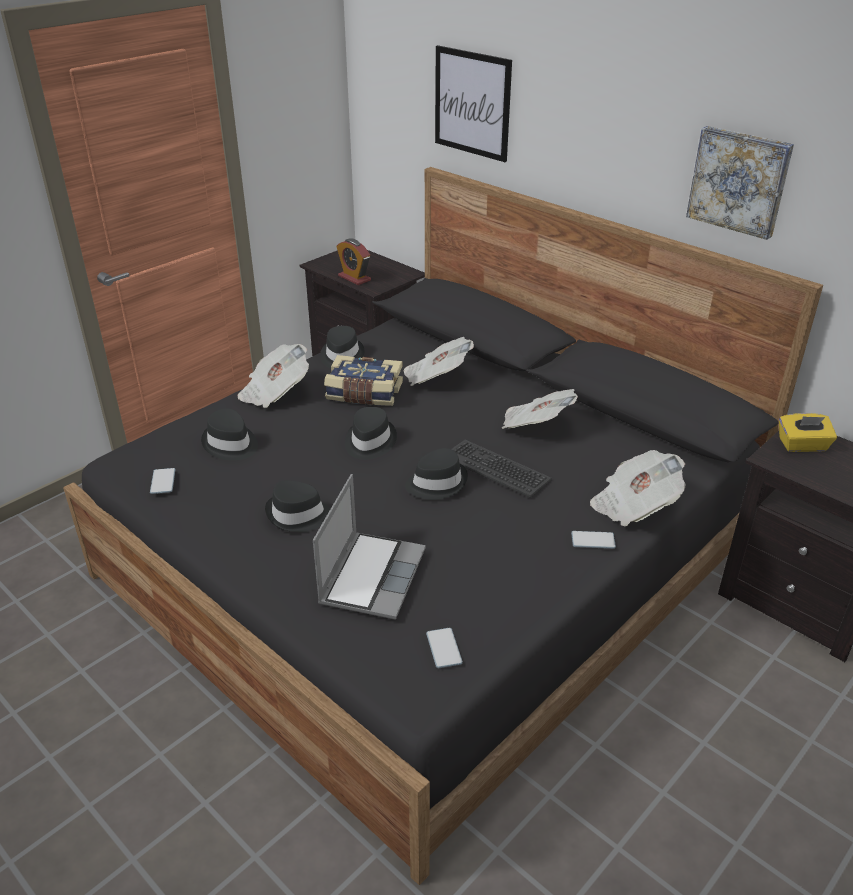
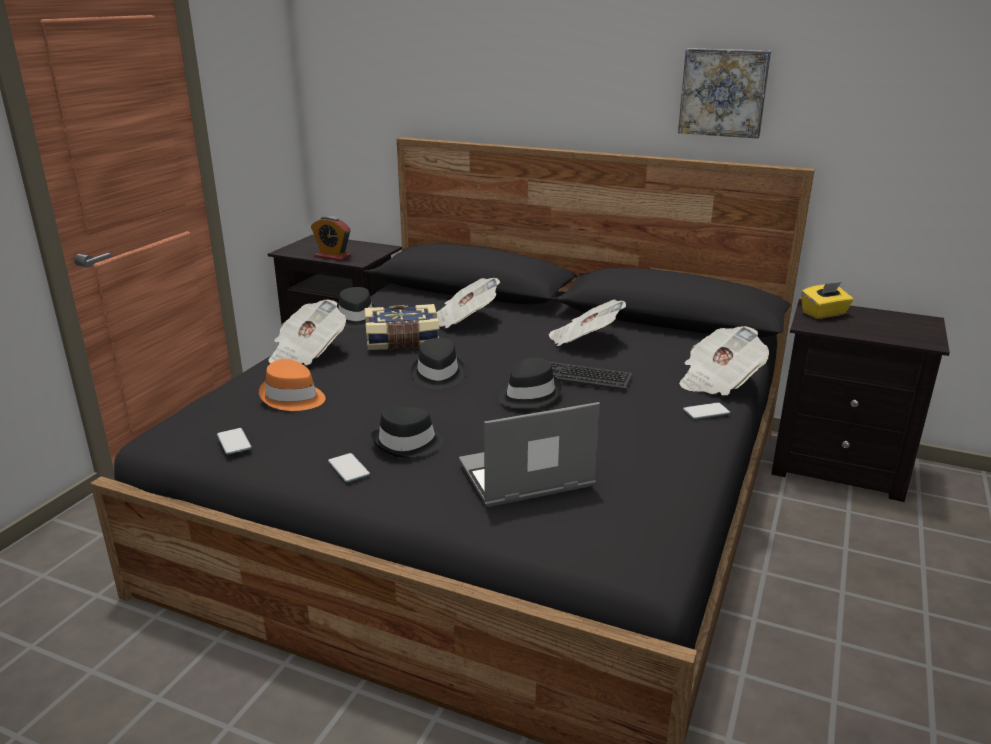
camera: 20 degrees left, 10 degrees down
black hat [201,408,258,460] -> orange hat [259,359,325,411]
laptop [313,474,426,620] -> laptop turned 105 degrees counterclockwise [459,402,600,507]
phone [426,628,463,668] -> phone moved to [328,453,370,482]
picture [435,45,512,162] -> none

